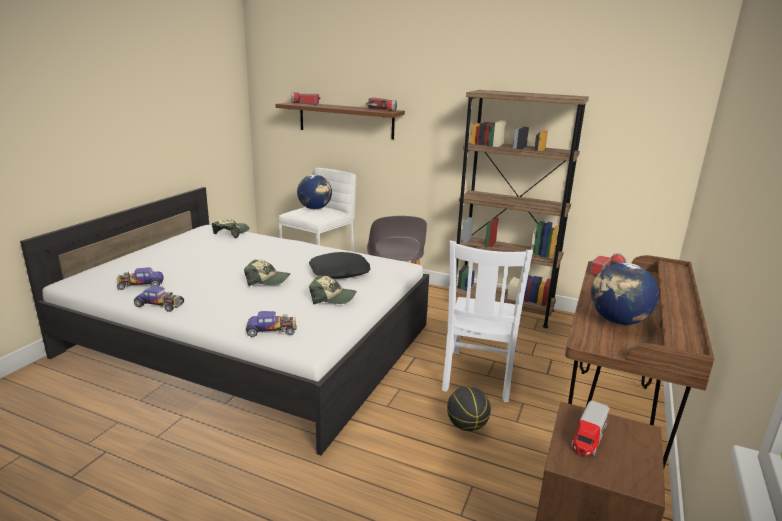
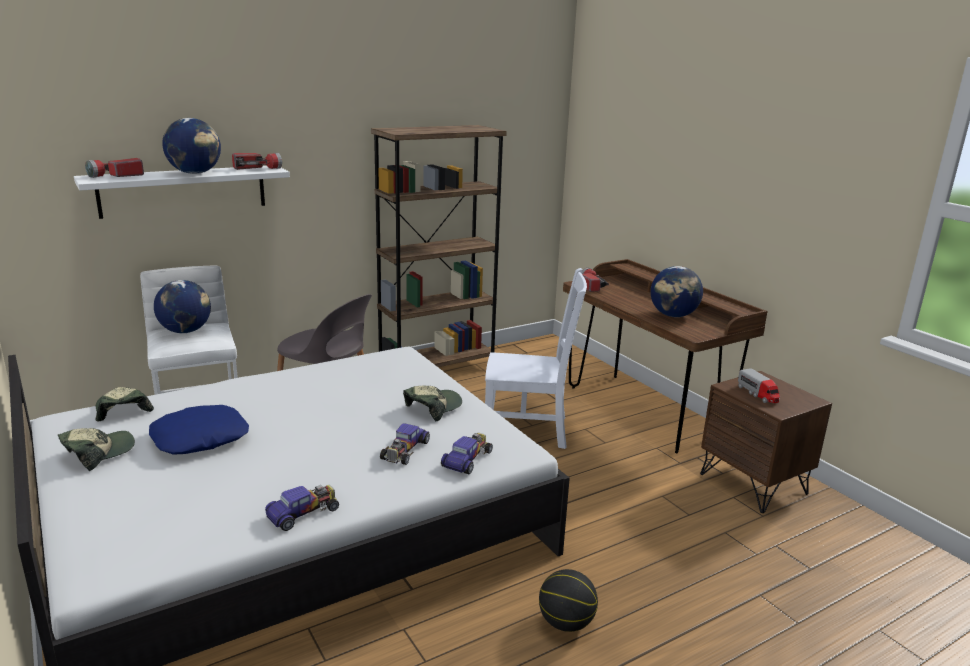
camera: 55 degrees left, 0 degrees up
toy car [117,267,164,290] -> toy car moved to [380,423,430,465]
cap [244,260,291,286] -> cap moved to [58,428,135,471]
brown shelf [275,102,405,139] -> white shelf [74,166,290,219]
black pillow [309,252,370,279] -> none
white chair [442,241,533,402] -> white chair turned 45 degrees counterclockwise [485,268,587,449]
basketball [447,386,491,431] -> basketball moved to [539,569,598,632]
none -> blue pillow [149,405,249,455]
none -> globe [162,118,221,174]

